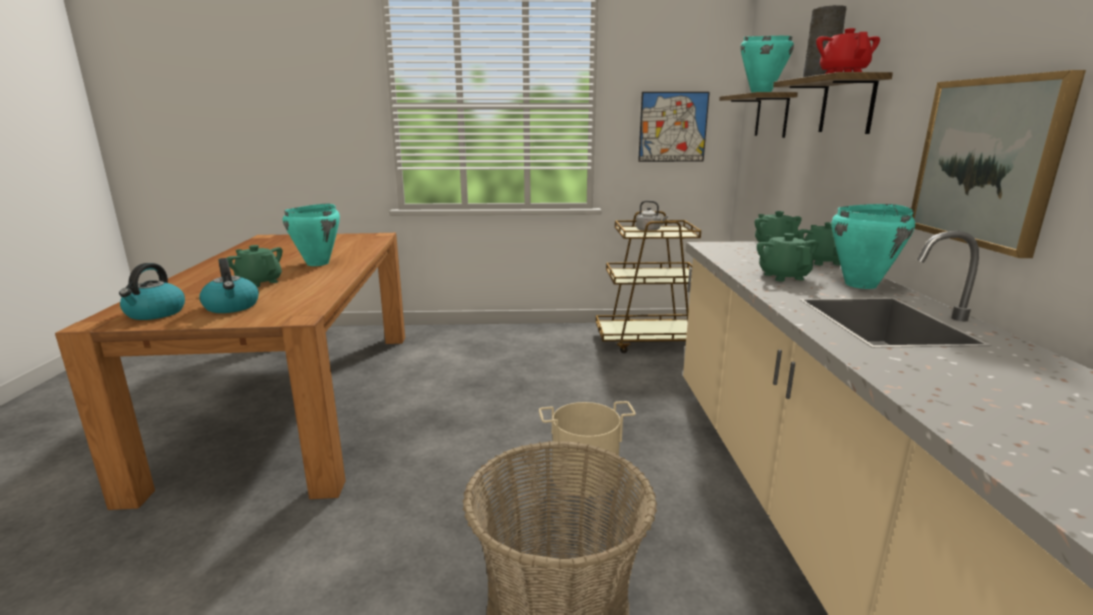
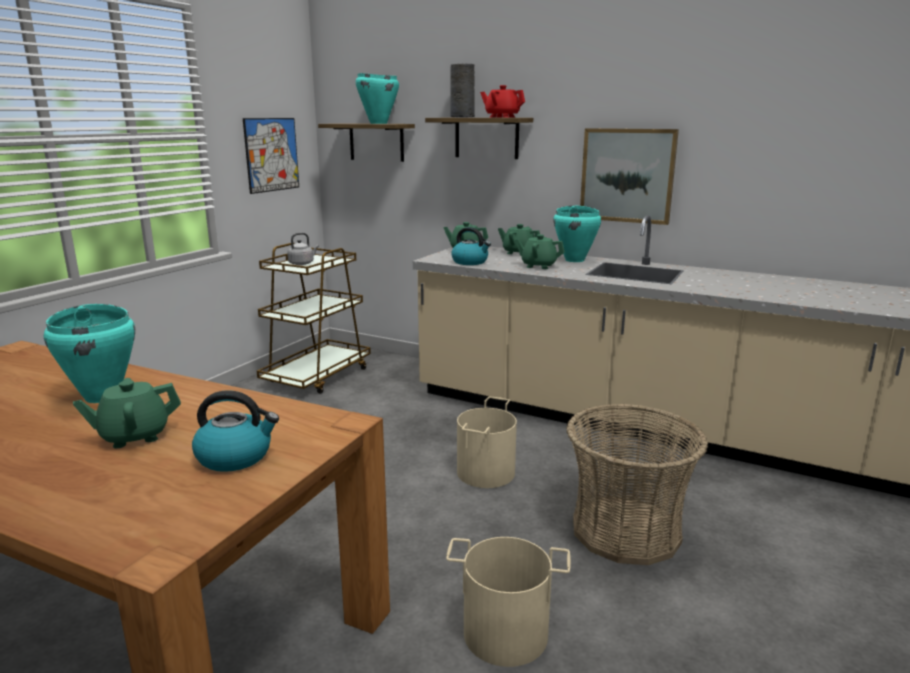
camera: 60 degrees left, 0 degrees up
kettle [119,263,185,320] -> kettle moved to [451,227,491,265]
none -> beige bucket [446,537,571,667]

